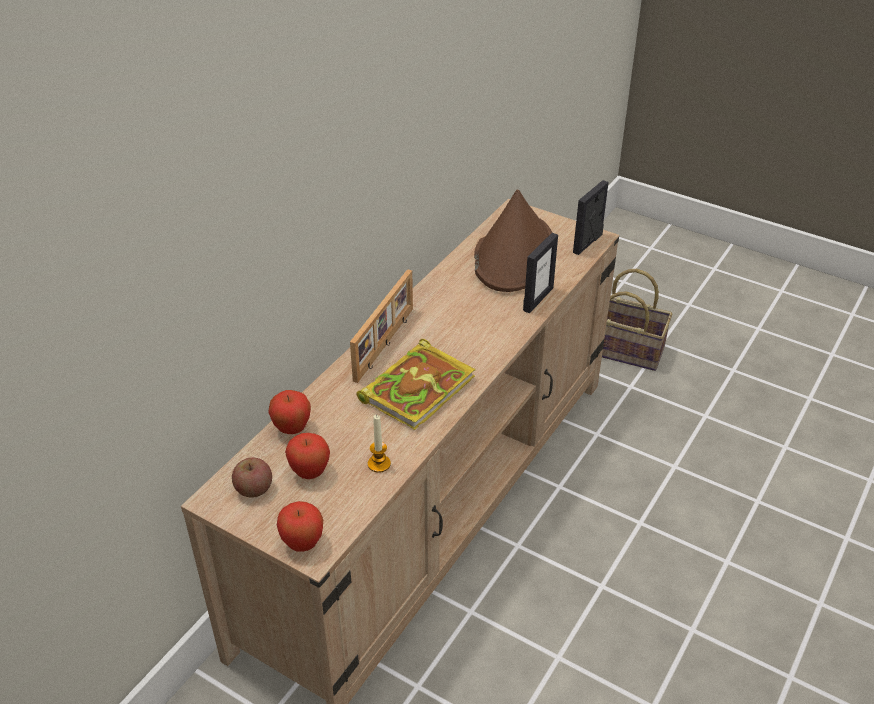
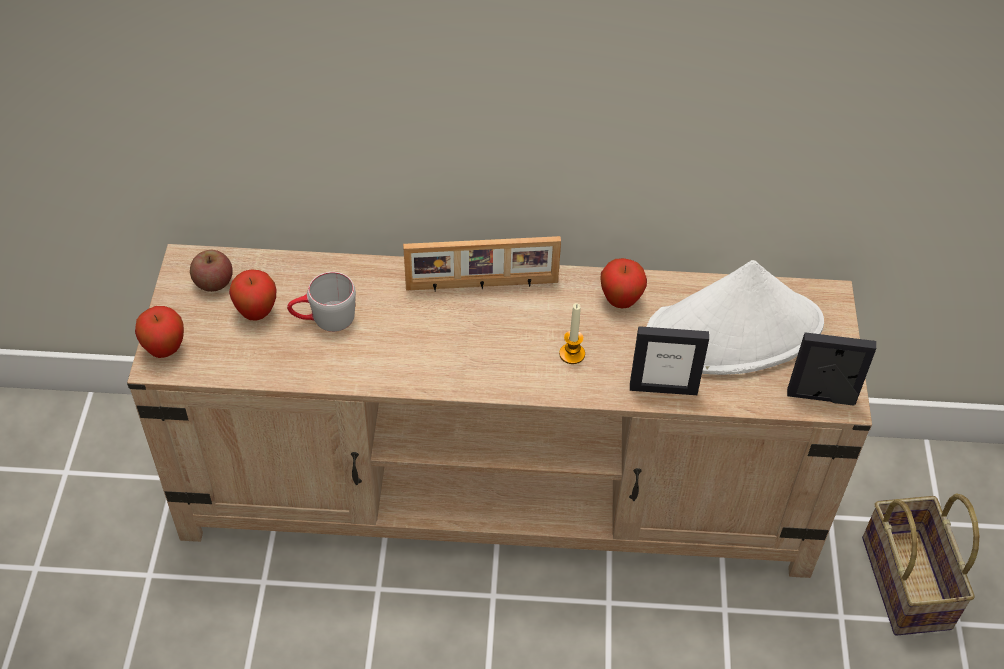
camera: 60 degrees right, 10 degrees up
apple [268,390,311,434] -> apple moved to [600,258,647,309]
book [357,339,475,430] -> none
candle [368,415,391,473] -> candle moved to [559,303,585,364]
brown hat [474,189,552,292] -> white hat [647,260,824,375]
none -> grey mug [287,272,356,332]

